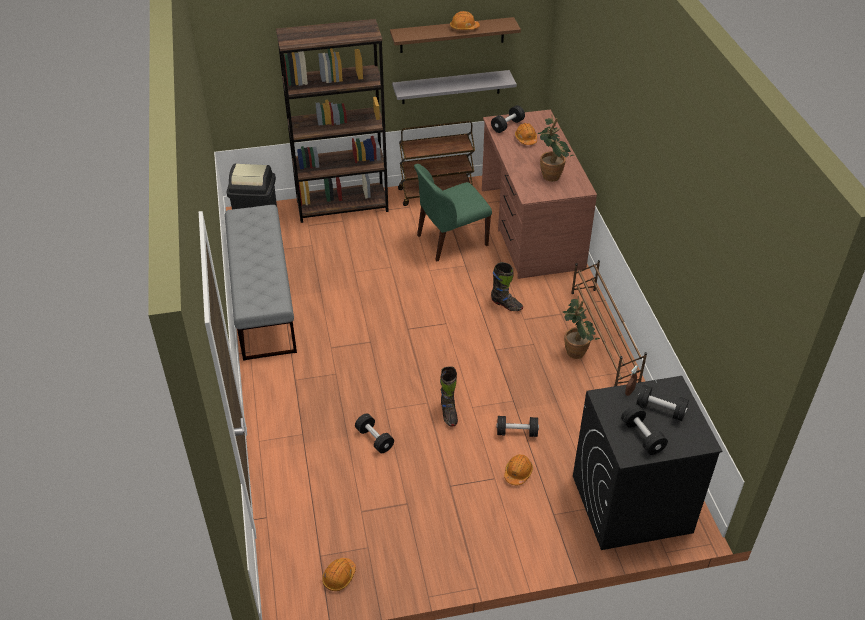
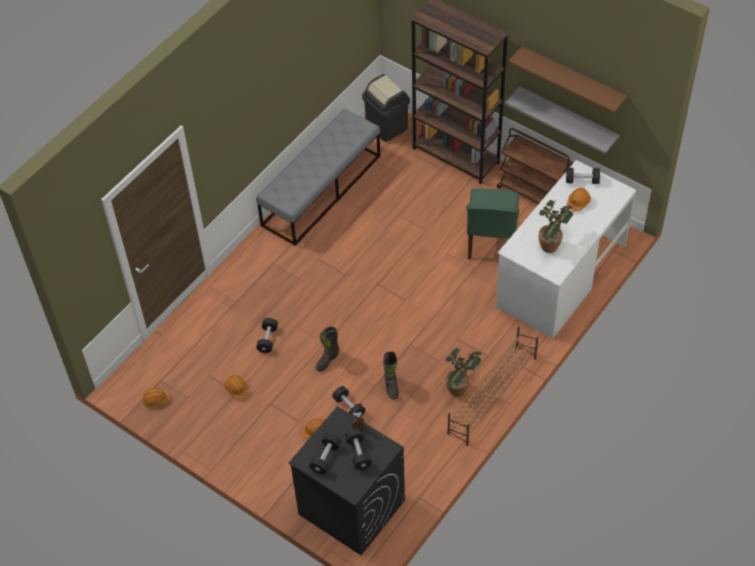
camera: 50 degrees right, 10 degrees up
green chair [414,164,492,261] -> green chair turned 105 degrees counterclockwise [466,189,519,259]
orange hard hat [450,11,480,30] -> orange hard hat moved to [224,375,249,399]
brown desk [482,110,597,279] -> white desk [496,160,636,339]
black boot [491,262,523,311] -> black boot moved to [383,352,399,400]

